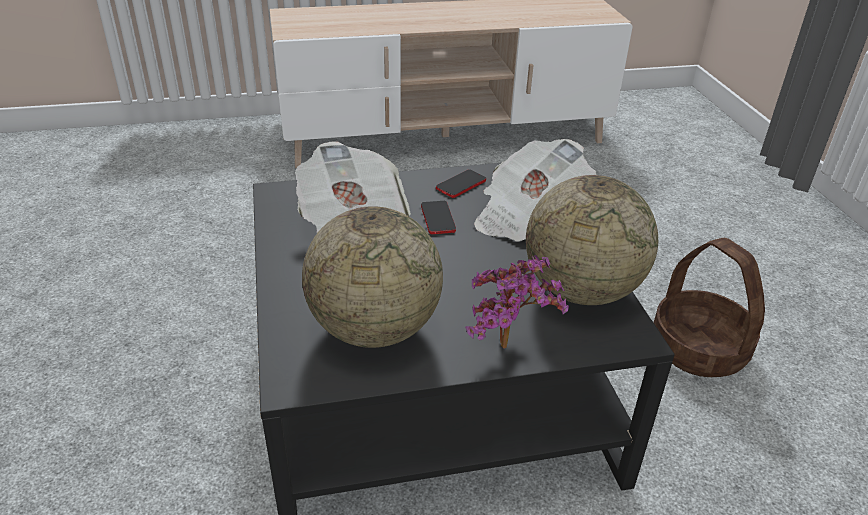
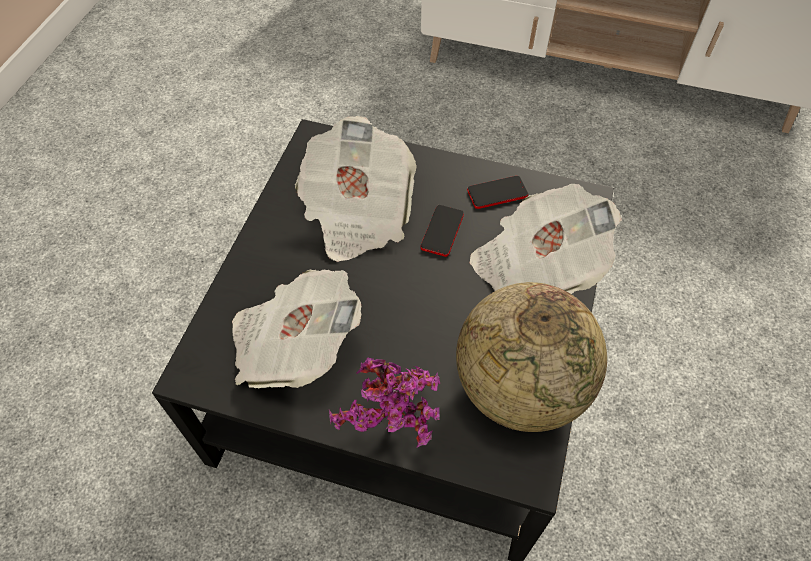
camera: 30 degrees right, 20 degrees up
globe [302,206,443,348] -> newspaper [232,270,362,388]
basket [654,238,765,377] -> none

